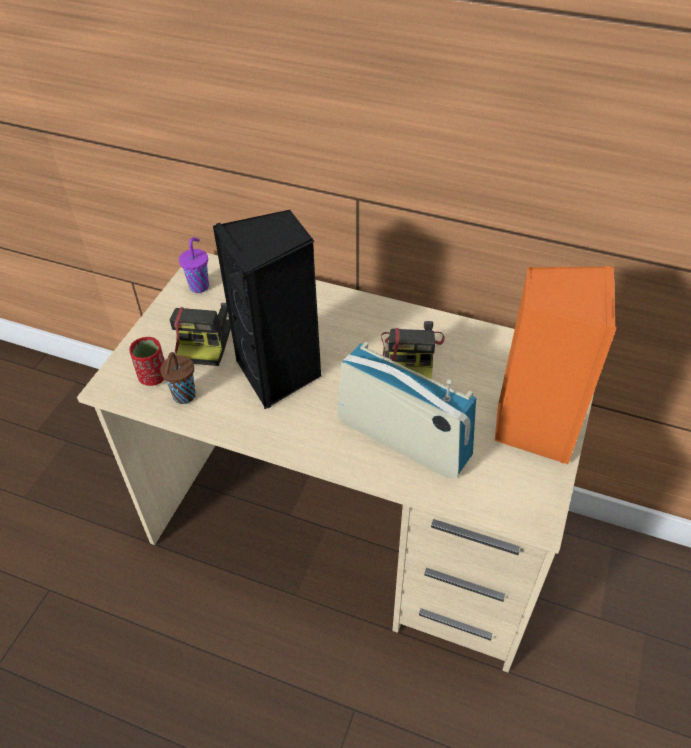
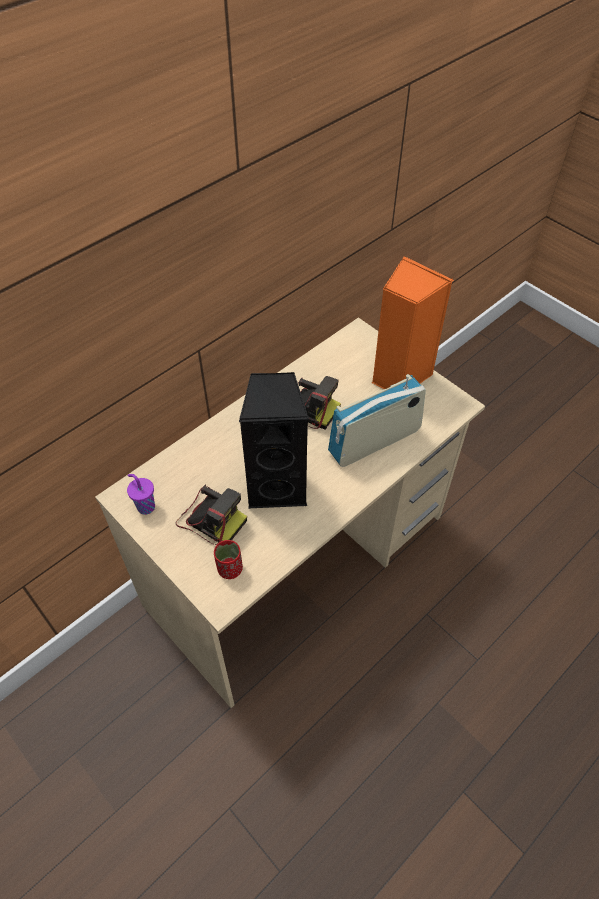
camera: 65 degrees left, 5 degrees up
brown cup [160,352,196,404] -> none

